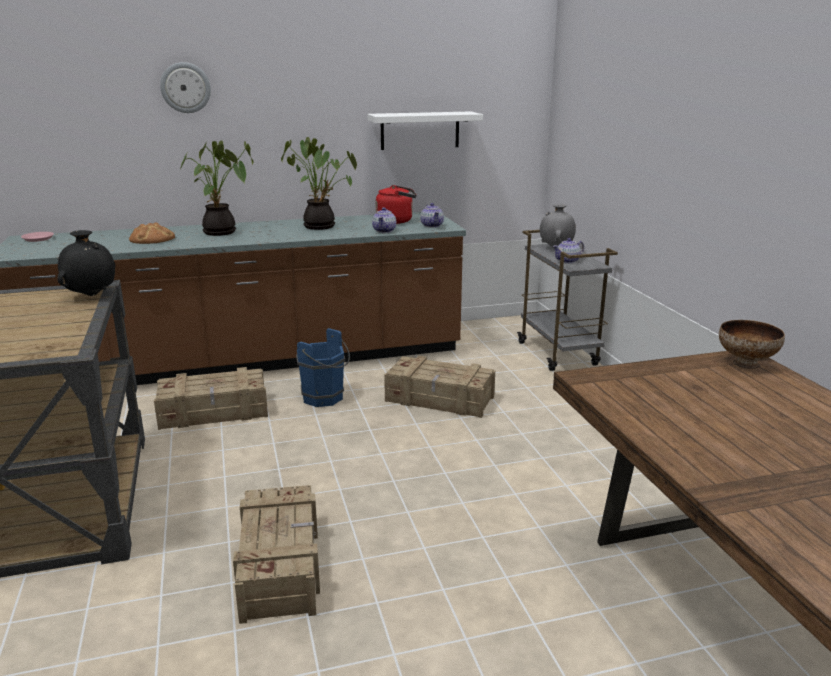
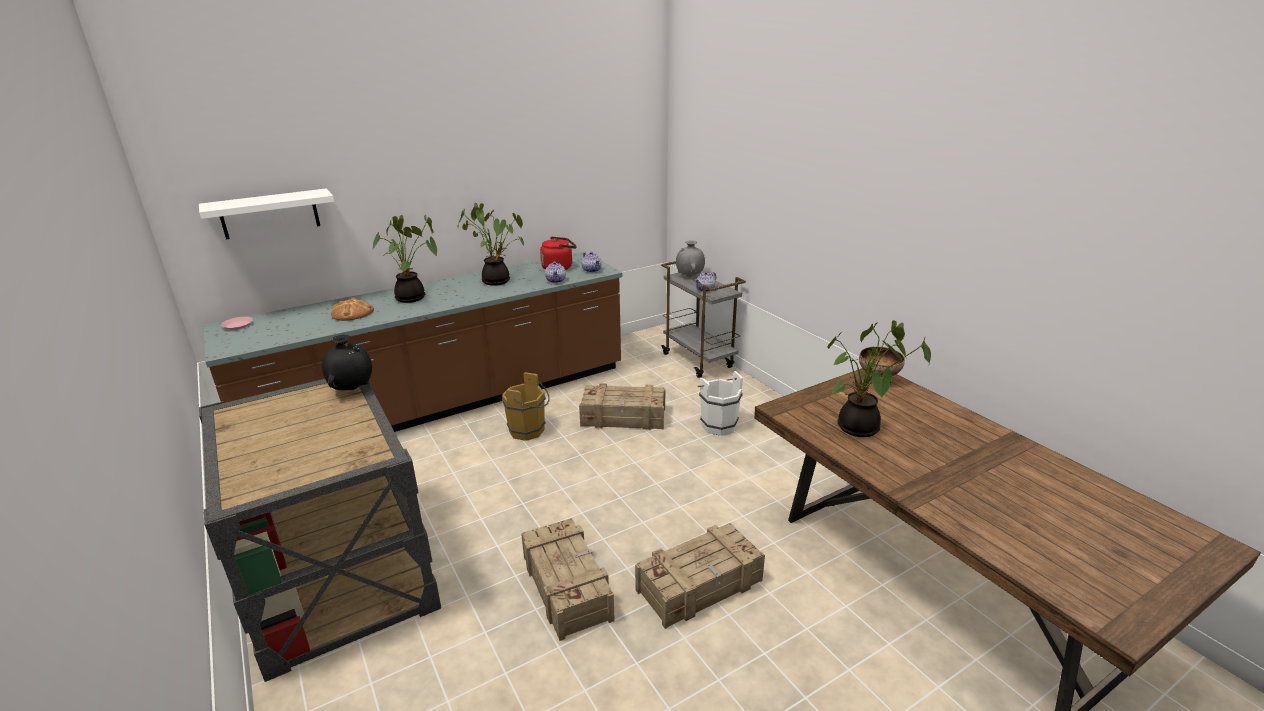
camera: 15 degrees left, 5 degrees up
crate [154,367,268,430] -> crate moved to [635,523,765,629]
wall clock [160,62,211,113] -> none
blue bucket [296,328,350,407] -> brown bucket [502,372,550,441]
white shelf [367,111,483,150] -> white shelf moved to [199,188,334,239]
none -> white bucket [697,371,743,436]
none -> potted plant [827,320,931,437]

